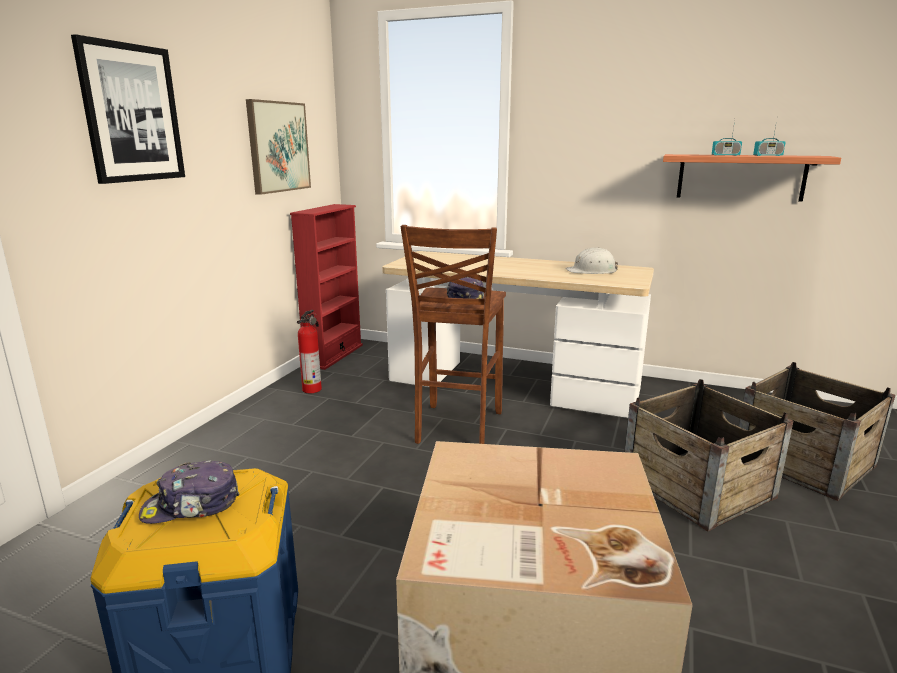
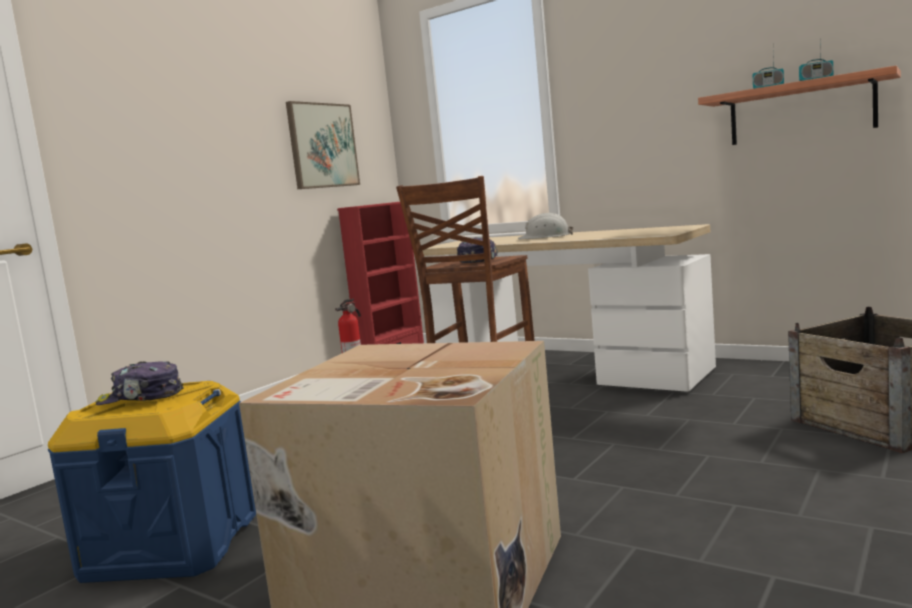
camera: 15 degrees right, 10 degrees down
picture [71,34,185,184] -> none
white hard hat [565,247,618,274] -> white hard hat moved to [518,213,573,239]
crate [625,379,793,531] -> none

